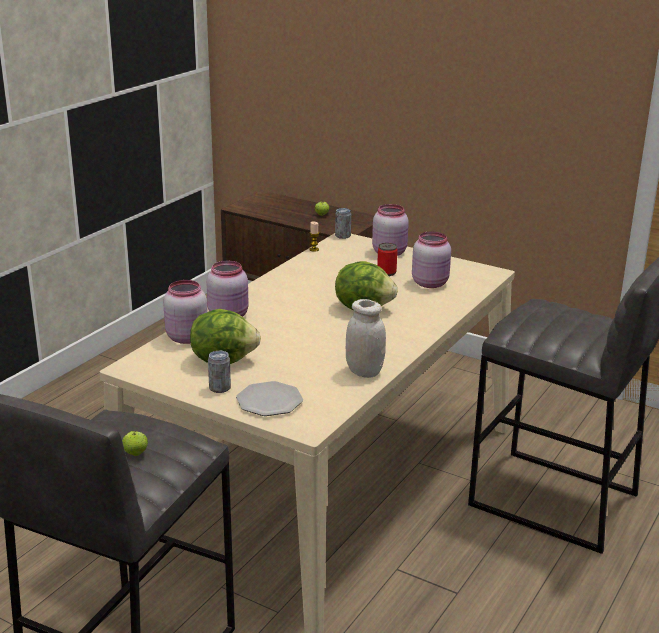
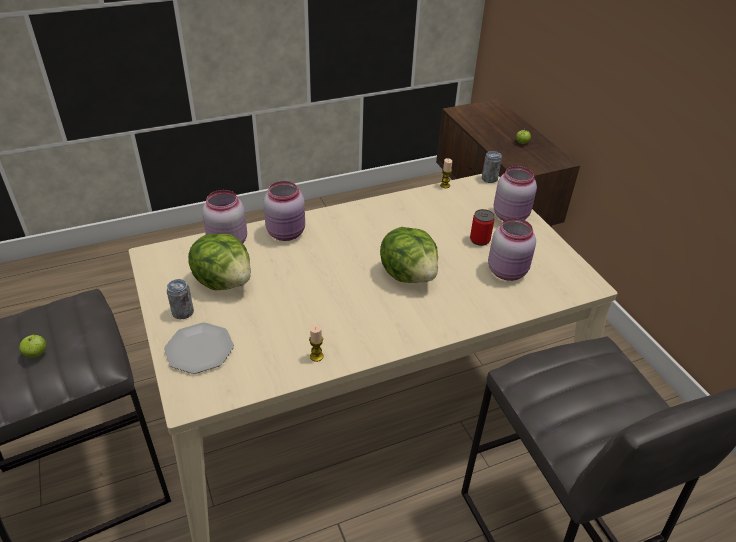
camera: 35 degrees right, 15 degrees up
white jar [346,299,386,378] -> candle [309,325,324,362]

